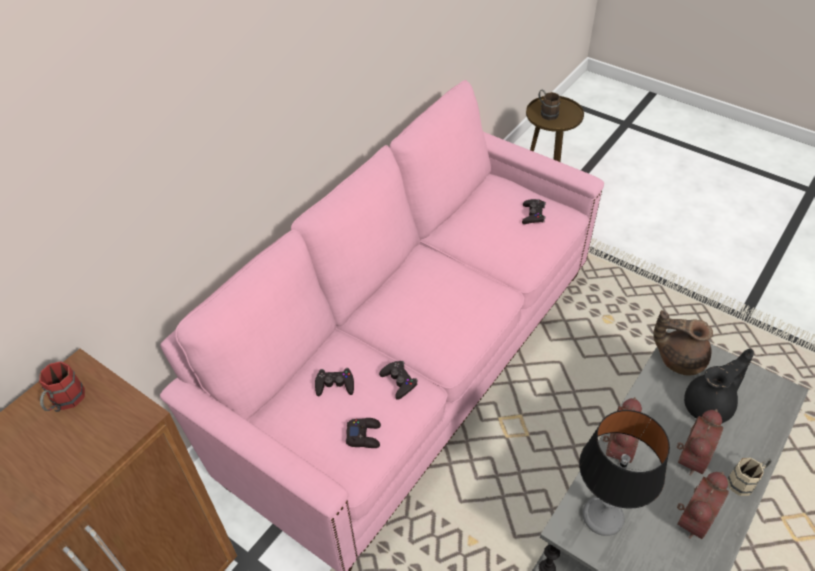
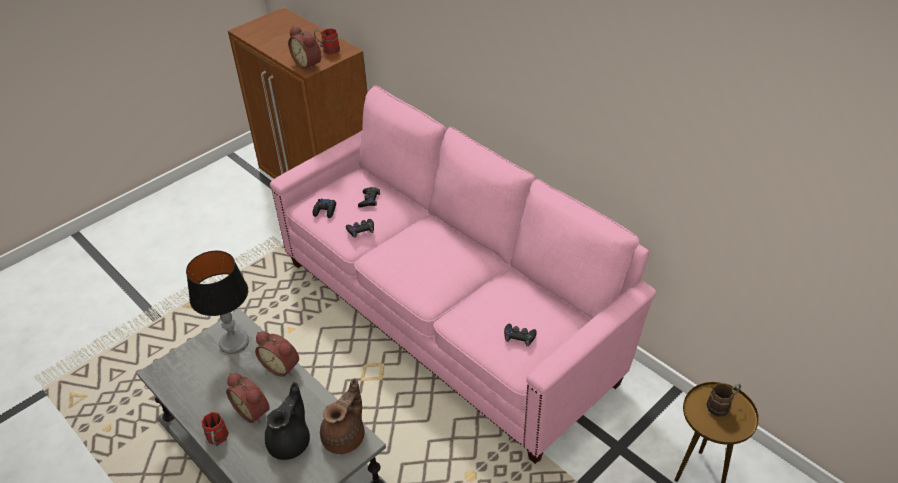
camera: 100 degrees right, 5 degrees down
alarm clock [677,472,729,539] -> alarm clock moved to [288,26,321,71]
black teapot [684,349,754,423] -> black teapot turned 135 degrees counterclockwise [264,382,310,460]
beige mug [727,458,771,496] -> red mug [202,412,229,446]

